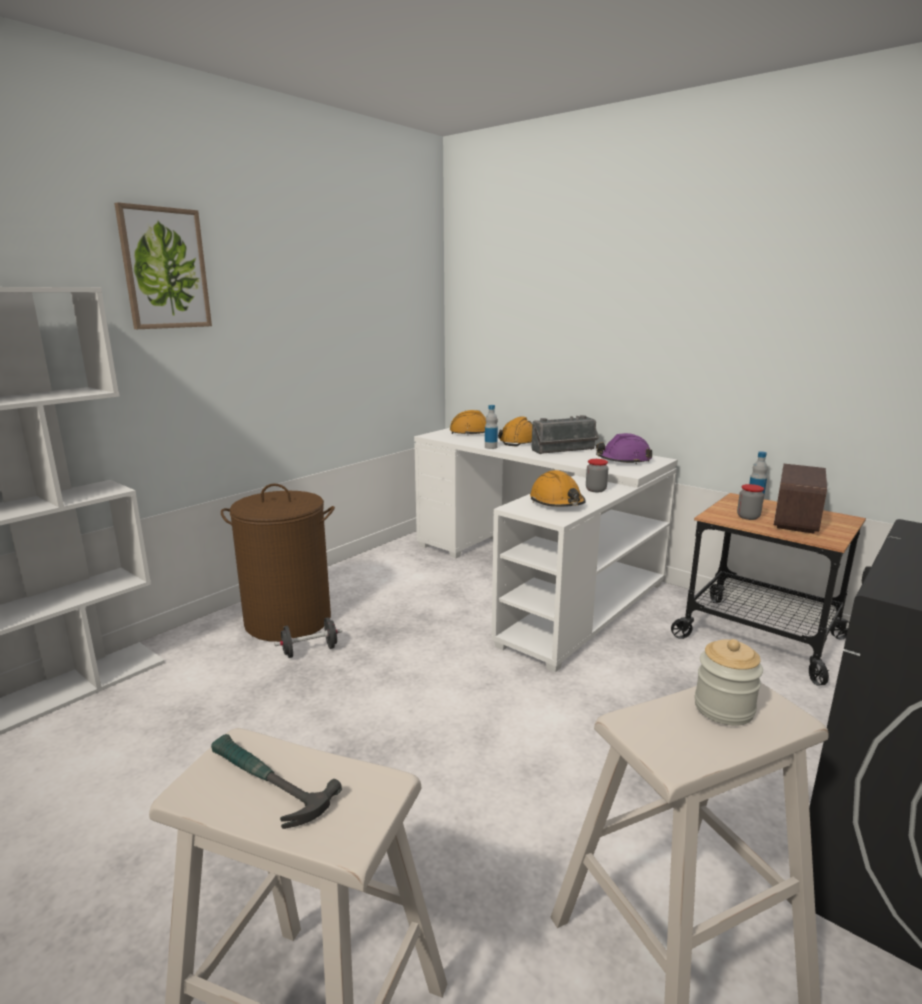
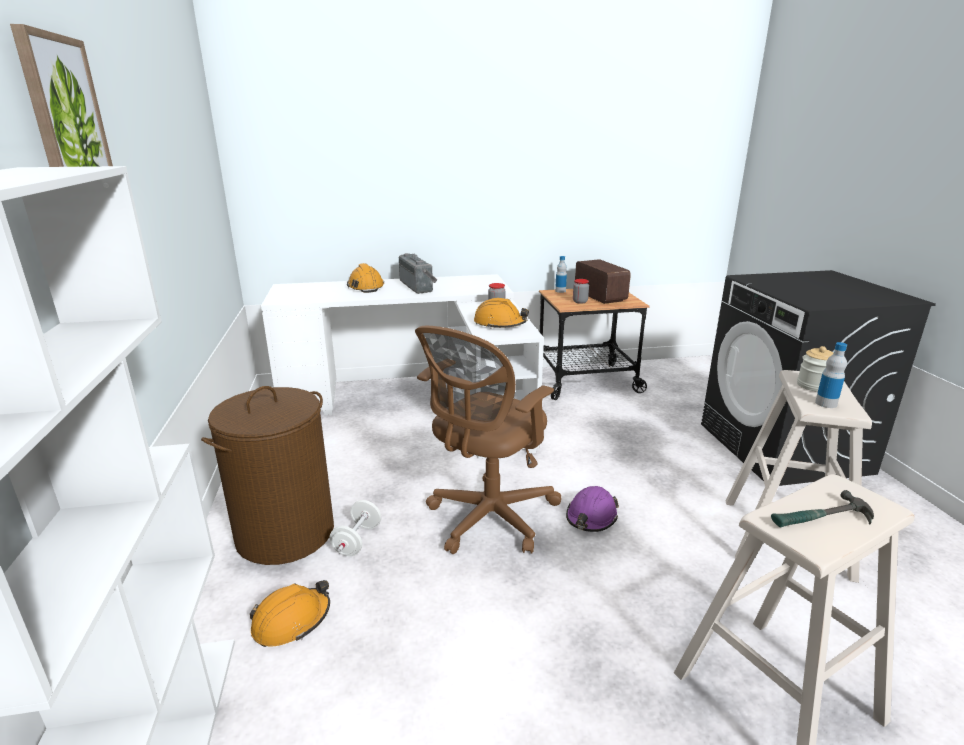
camera: 50 degrees left, 5 degrees up
black dumbbell [275,617,342,658] -> white dumbbell [329,500,381,556]
orange hard hat [450,410,498,435] -> orange hard hat moved to [250,580,330,647]
bottle [485,405,498,449] -> bottle moved to [815,342,847,408]
radio [532,415,599,454] -> radio turned 45 degrees counterclockwise [399,253,437,294]
purple hard hat [596,433,652,464] -> purple hard hat moved to [566,486,619,532]
none -> brown office chair [415,326,562,554]

